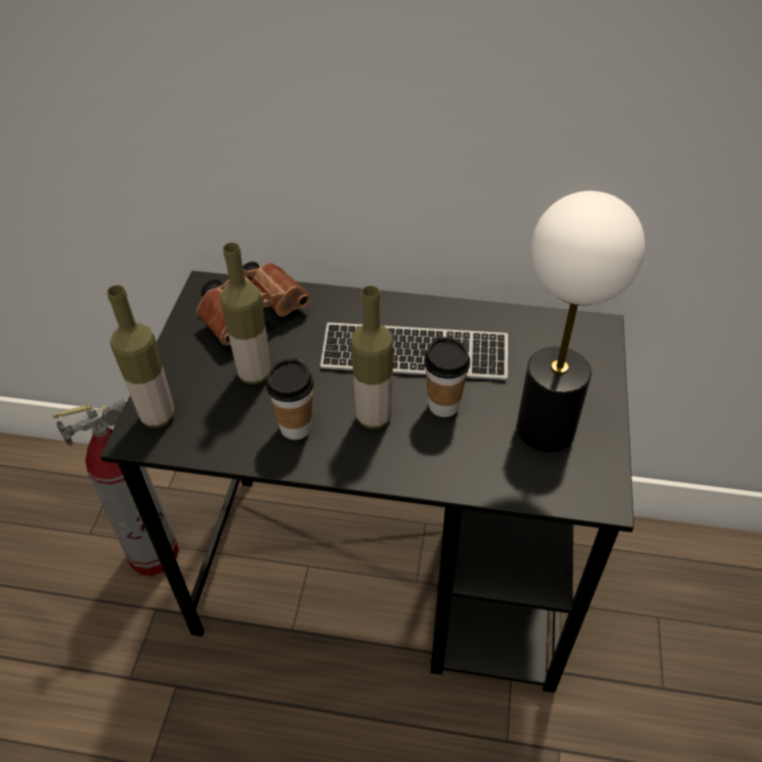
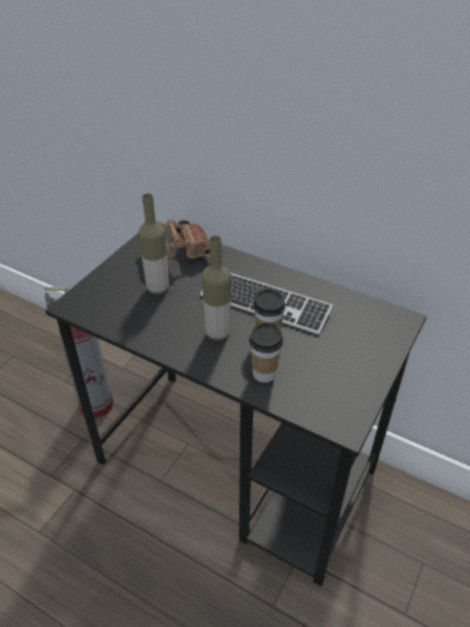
camera: 20 degrees right, 5 degrees down
bottle [107,285,175,428] -> none
cup [266,359,314,440] -> cup moved to [249,322,283,383]
table lamp [517,191,645,452] -> none

